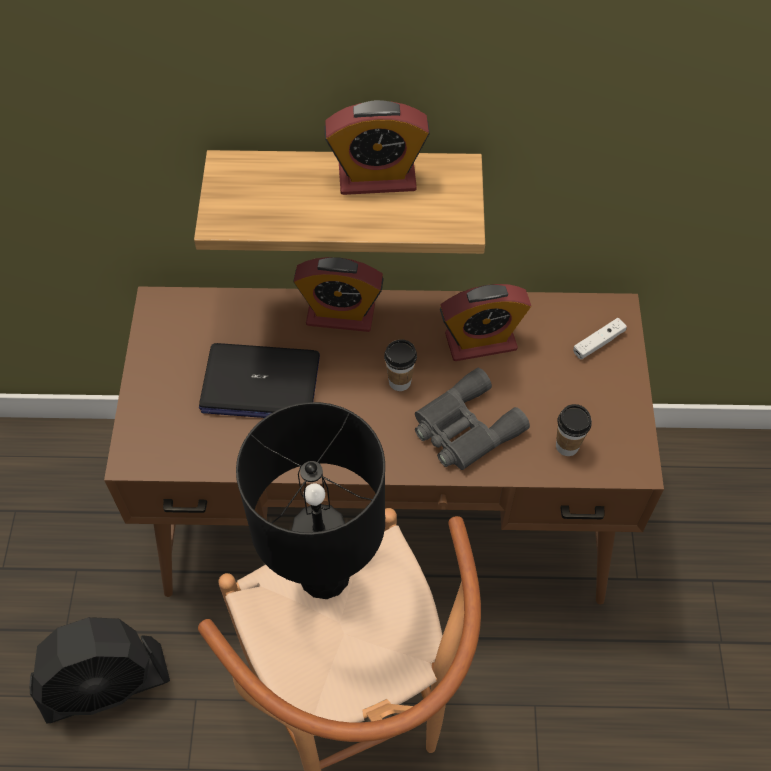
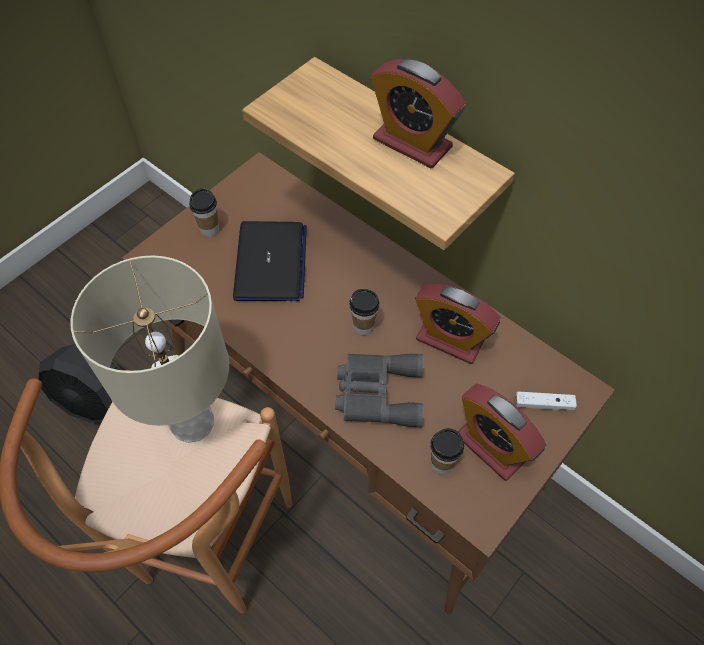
camera: 40 degrees right, 0 degrees up
laptop [199,343,320,418] -> laptop turned 135 degrees counterclockwise [233,221,307,302]
black table lamp [236,402,385,599] -> beige table lamp [71,256,229,443]
alarm clock [293,257,384,332] -> alarm clock moved to [458,384,546,481]
none -> cup [189,188,219,237]

